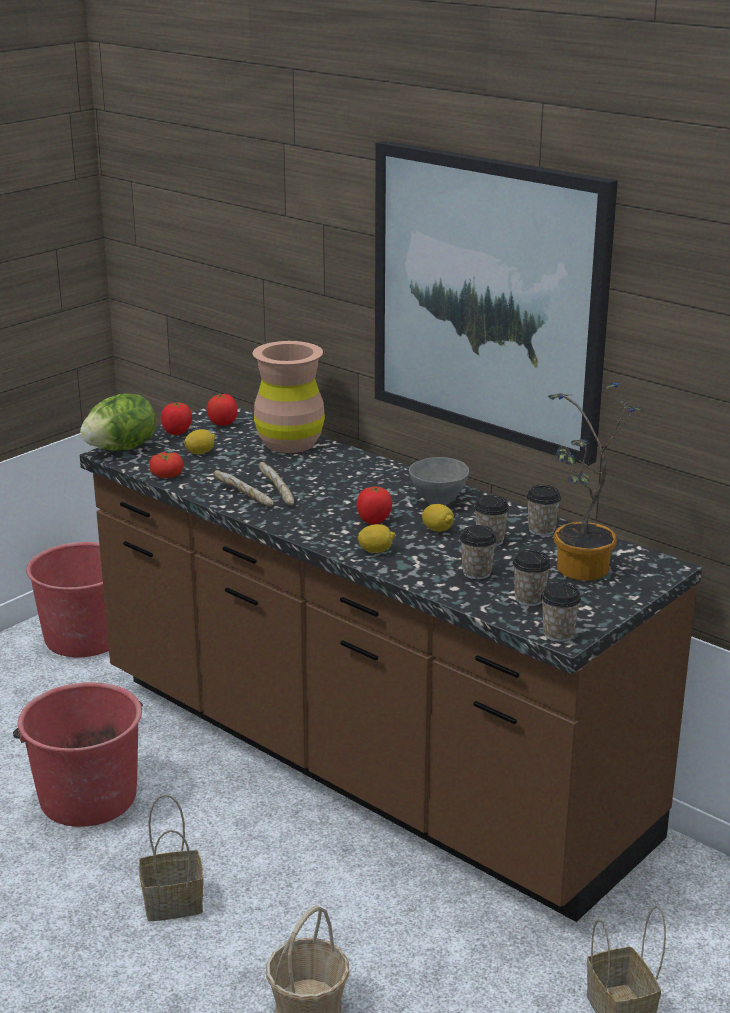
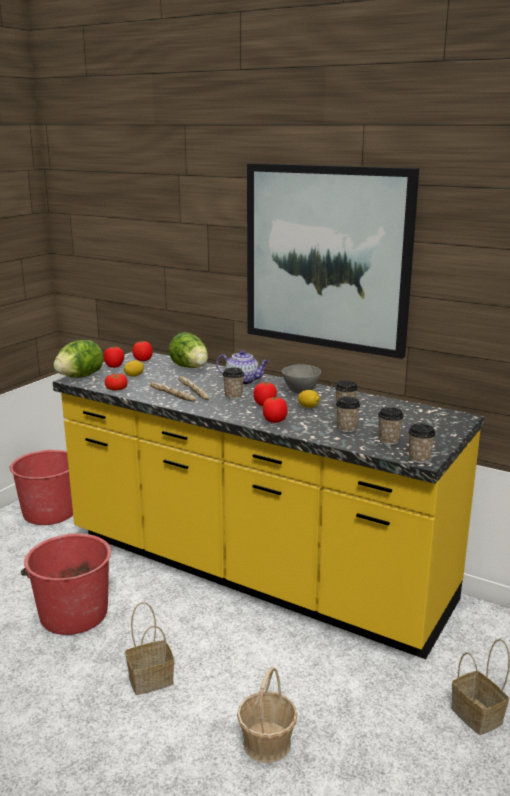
camera: 10 degrees left, 5 degrees down
brown counter [80,407,702,922] -> yellow counter [53,352,484,659]
brown vase [252,341,325,453] -> lettuce [169,332,208,368]
lemon [358,524,395,553] -> tomato [263,396,287,423]
cup [526,485,561,536] -> cup moved to [223,368,244,399]
potted plant [548,383,645,581] -> none
none -> teapot [216,350,269,385]

